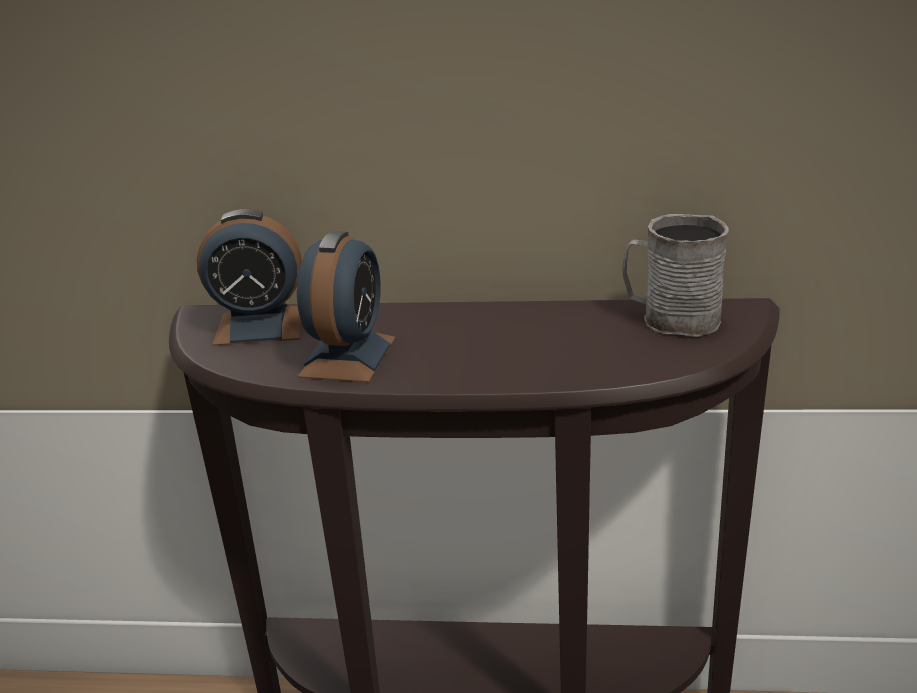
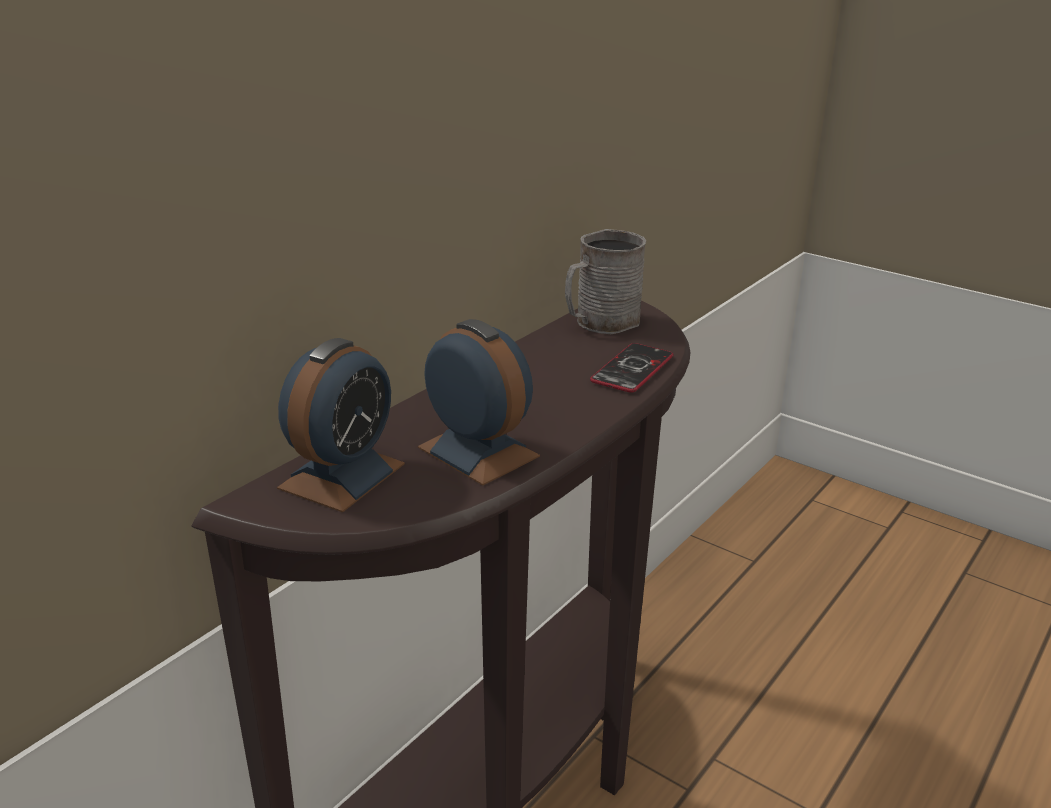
camera: 60 degrees left, 0 degrees up
none -> phone [590,343,673,393]

